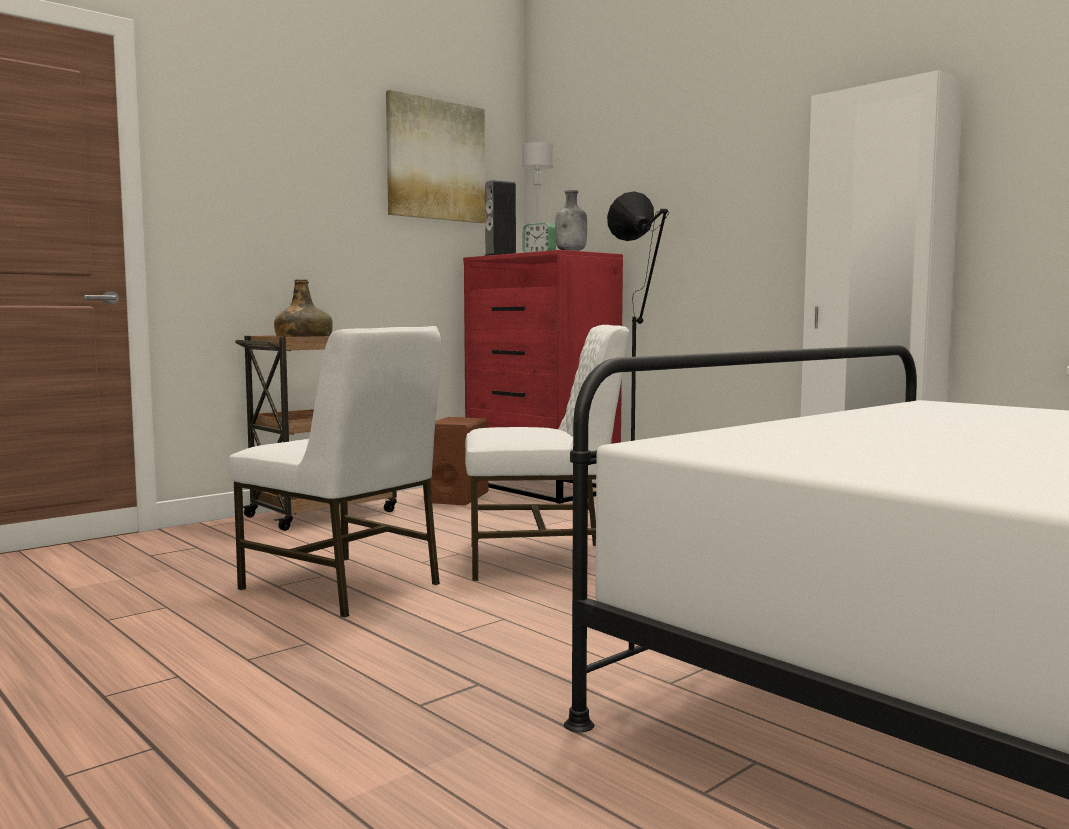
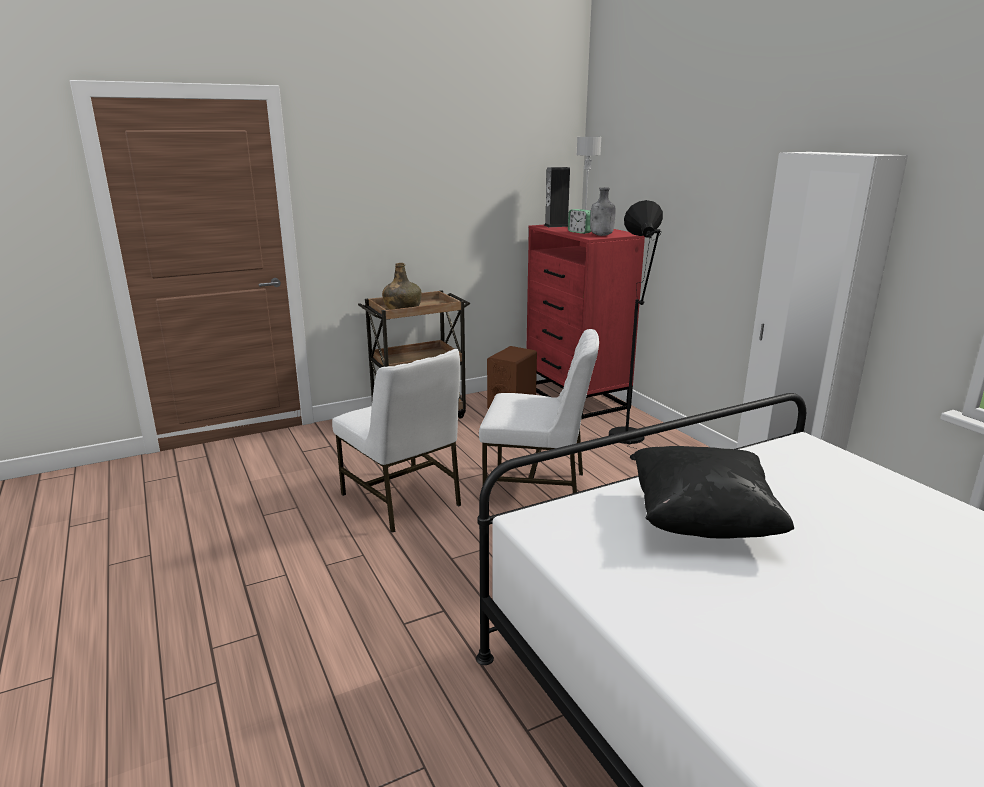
camera: 15 degrees right, 15 degrees up
picture [386,90,485,223] -> none
none -> black pillow [634,446,794,538]

